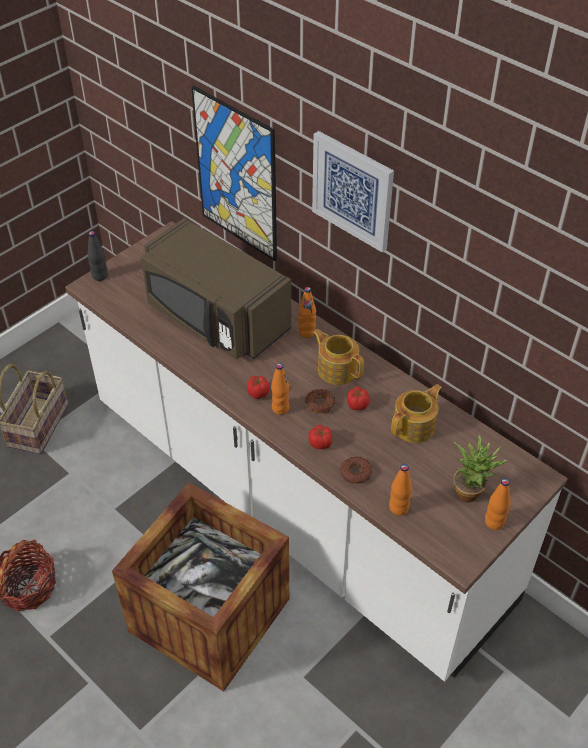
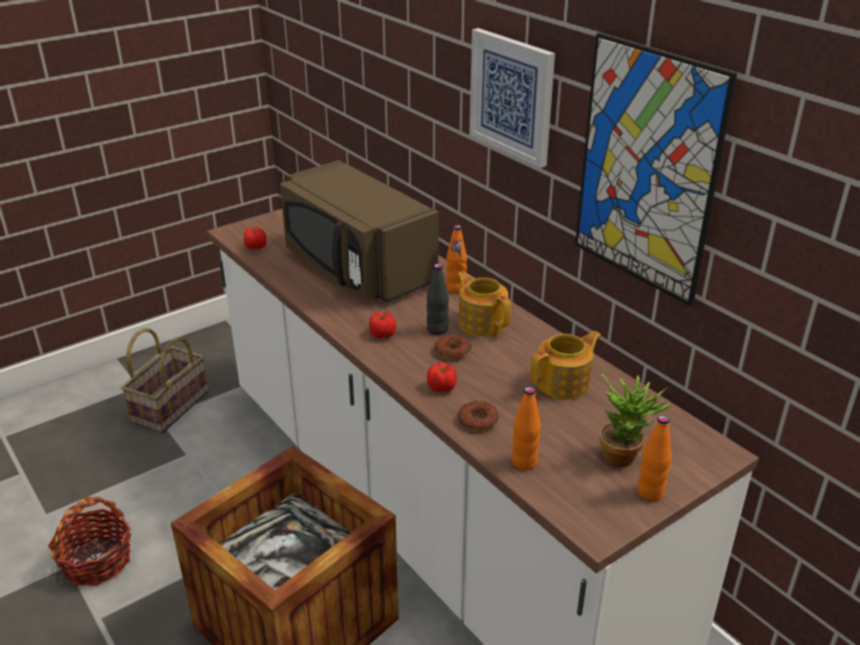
camera: 10 degrees right, 15 degrees down
black bottle [88,231,108,281] -> black bottle moved to [427,264,449,335]
picture [191,85,277,261] -> picture moved to [575,33,737,306]
orange bottle [271,363,289,415] -> none
tomato [347,387,370,410] -> tomato moved to [244,227,267,249]

